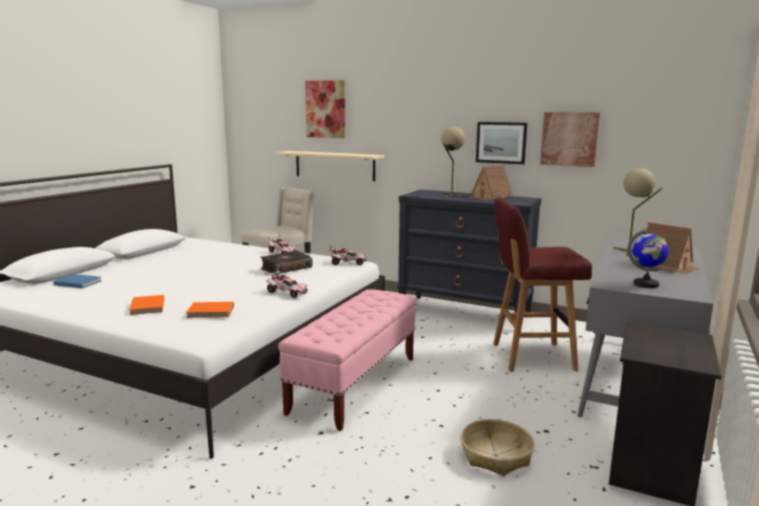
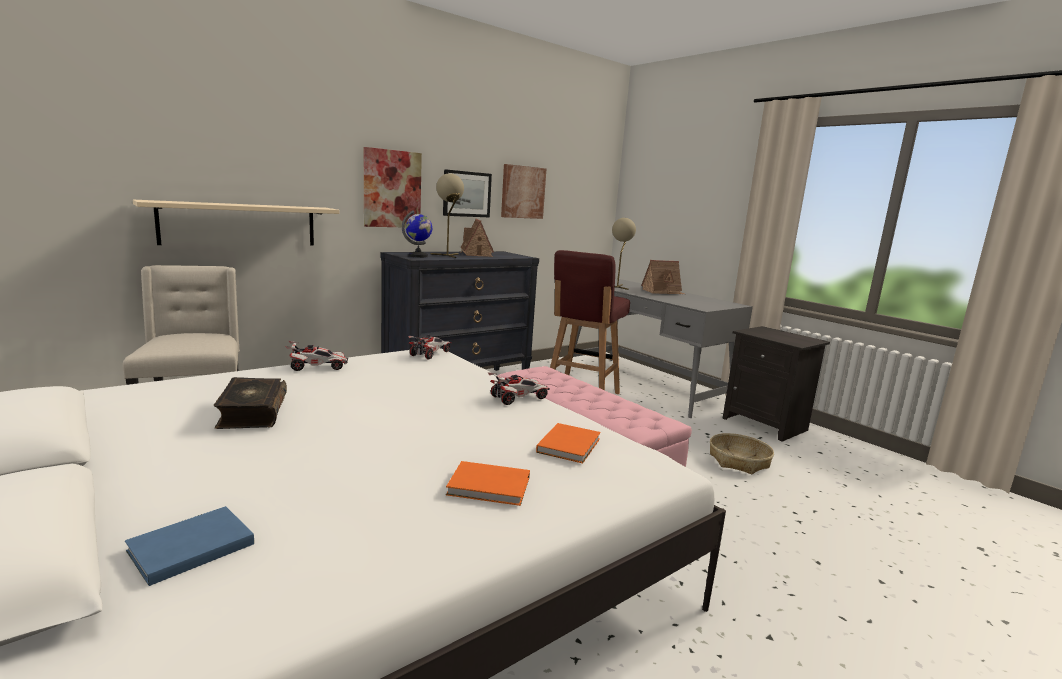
camera: 65 degrees left, 0 degrees up
book [260,250,313,275] -> book moved to [214,377,287,429]
picture [305,80,346,138] -> picture moved to [364,147,422,228]
globe [627,229,669,288] -> globe moved to [402,210,432,258]

